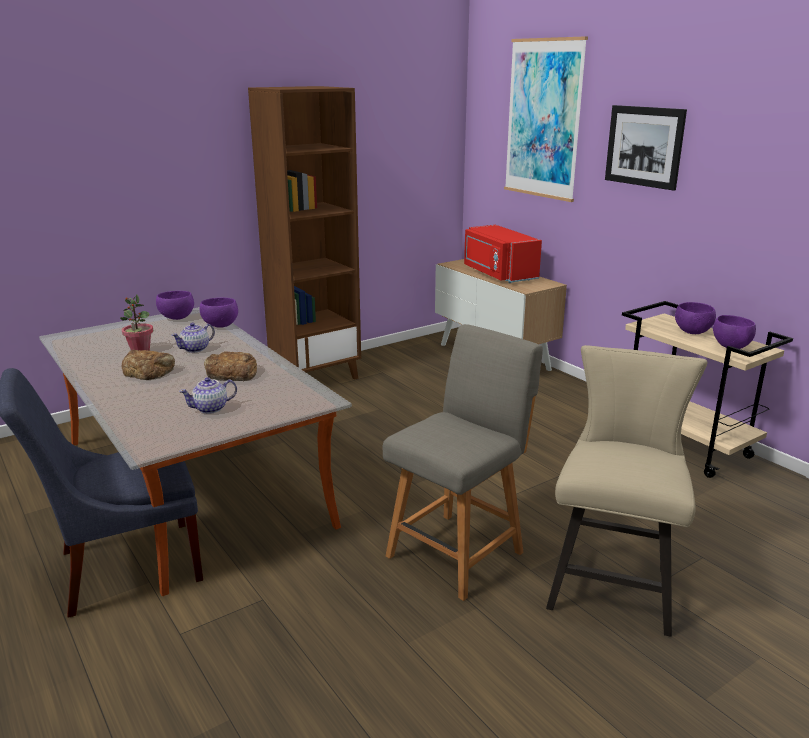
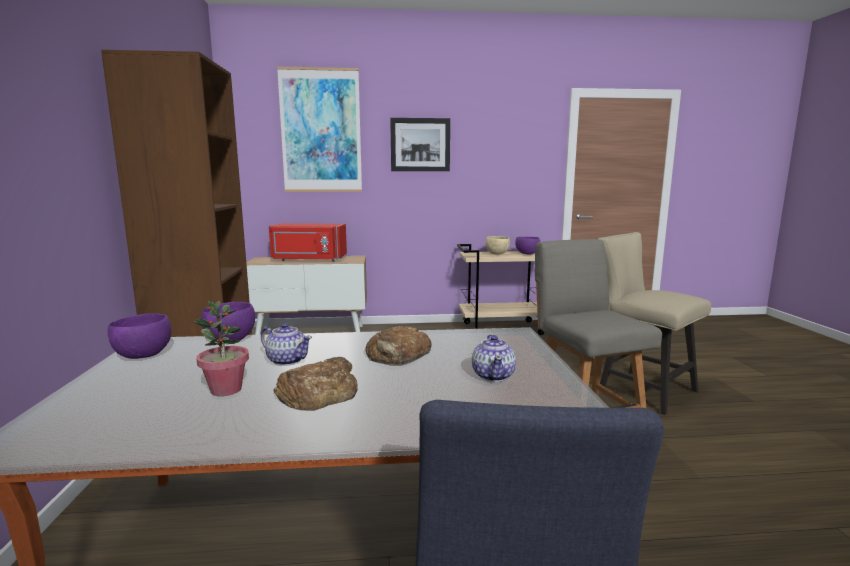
camera: 60 degrees left, 10 degrees down
teapot [171,323,215,353] -> teapot turned 45 degrees counterclockwise [261,323,312,366]
purple bowl [675,302,716,334] -> beige bowl [485,236,510,255]

